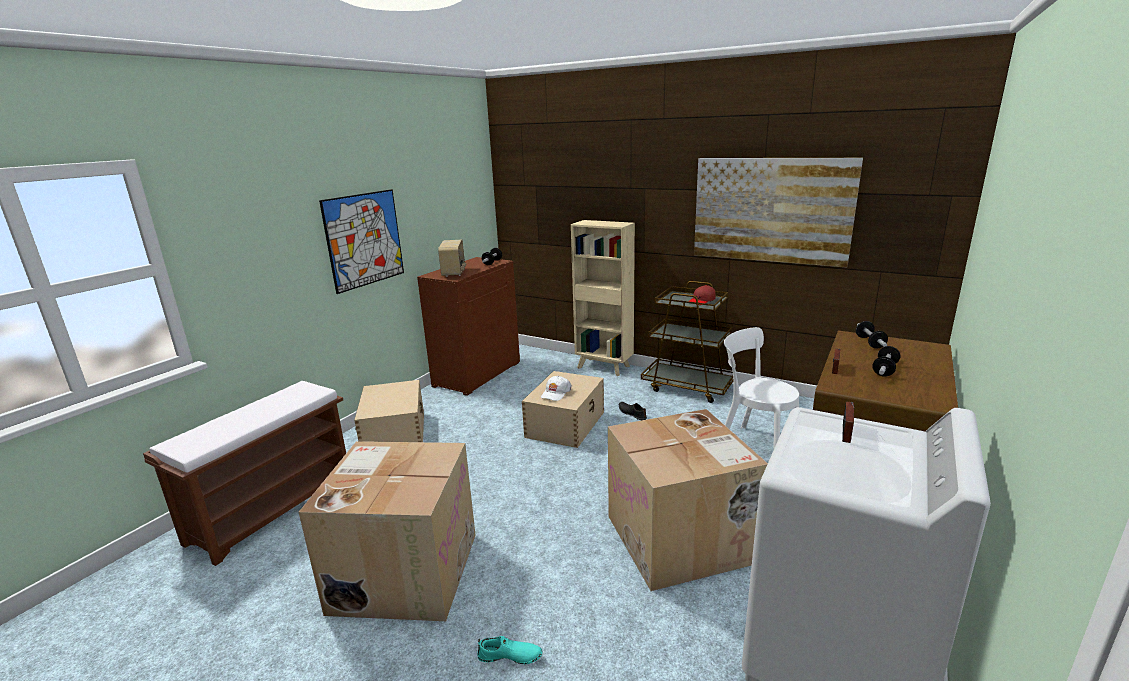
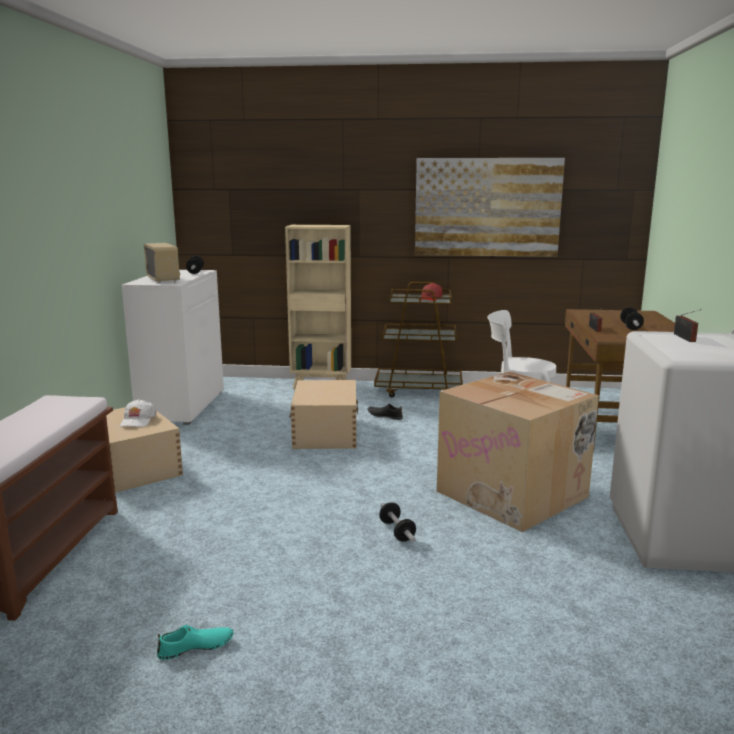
camera: 25 degrees left, 5 degrees down
cardboard box [299,441,476,621] -> none
picture [319,189,404,294] -> none
brown cabinet [417,257,520,396] -> white cabinet [121,270,224,425]
turquoise shoe [477,636,542,664] -> turquoise shoe moved to [157,625,234,660]
white cap [541,376,572,401] -> white cap moved to [120,399,156,427]
dumbbell [856,321,888,349] -> dumbbell moved to [379,502,416,542]

